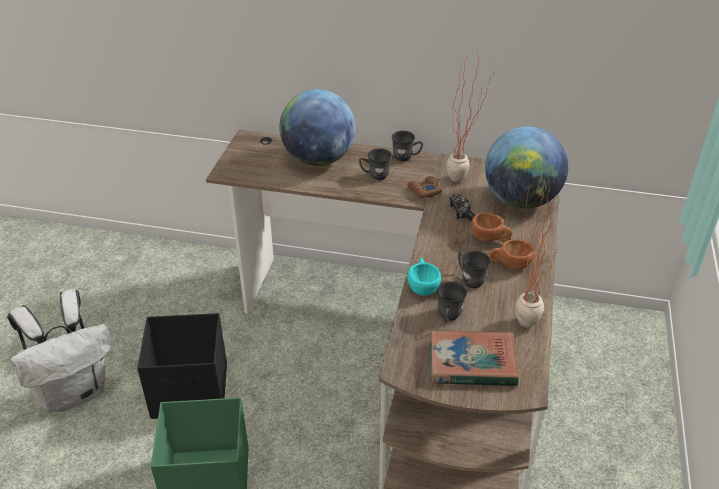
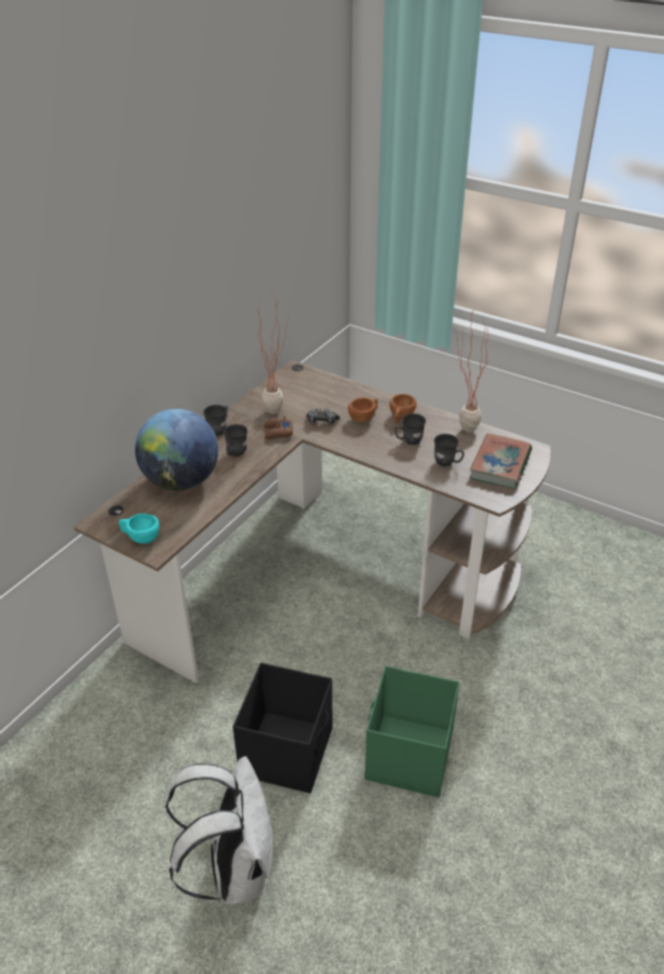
camera: 70 degrees left, 0 degrees up
turquoise cup [407,258,441,296] -> turquoise cup moved to [119,513,159,544]
globe [485,127,568,209] -> none

